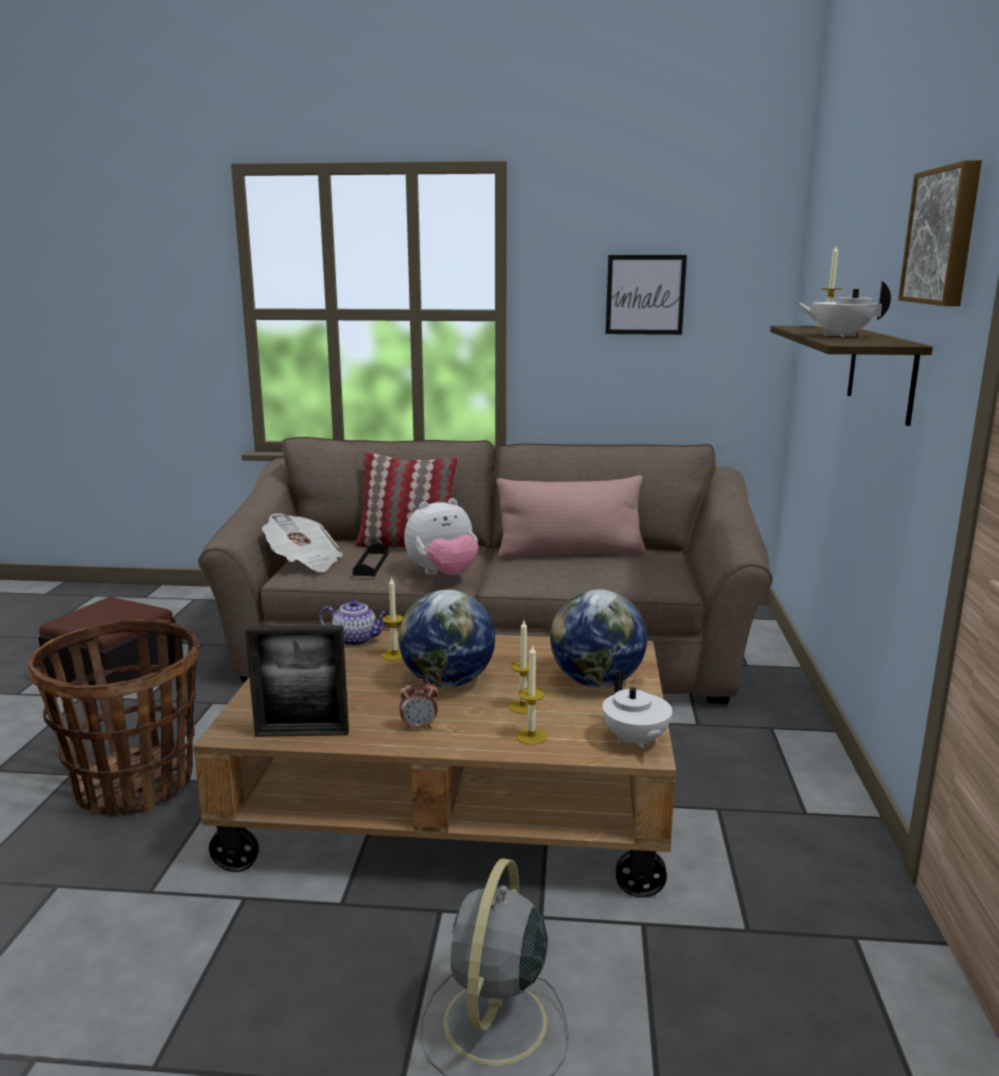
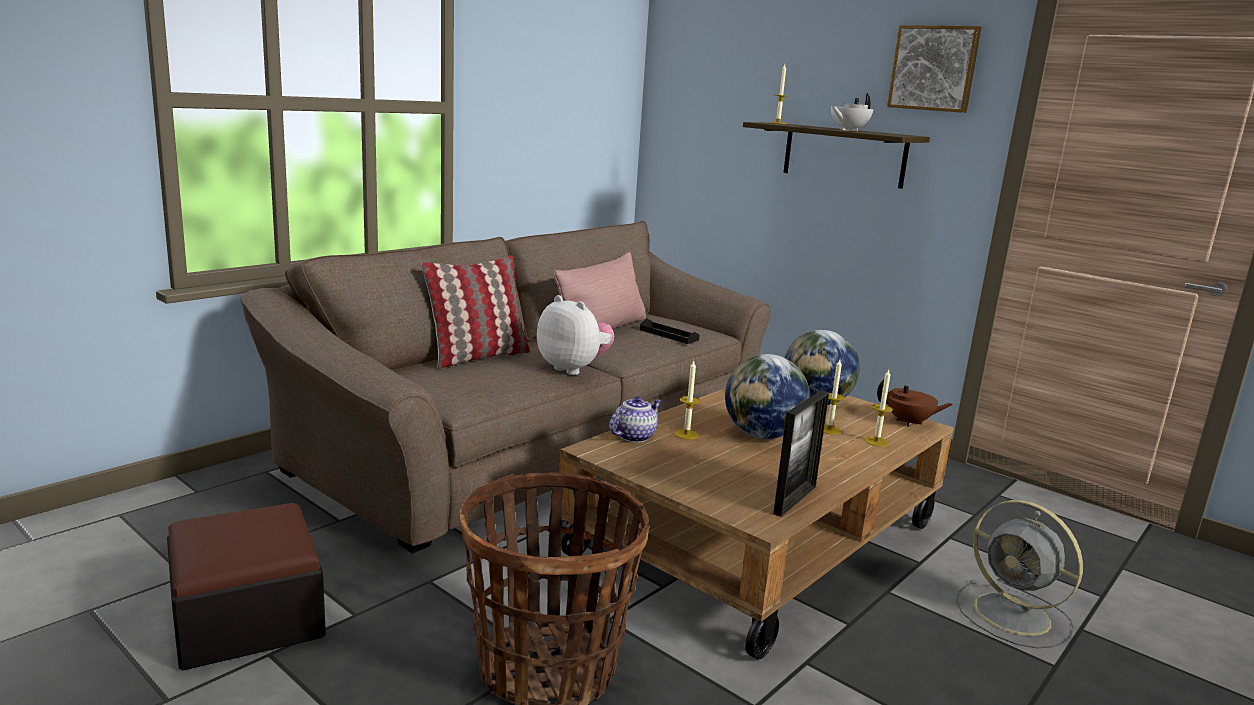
camera: 55 degrees left, 0 degrees up
newspaper [262,513,343,572] -> none
black tray [353,543,389,576] -> black tray moved to [640,318,700,344]
alarm clock [399,679,438,730] -> none
plush toy [404,498,479,575] -> plush toy turned 60 degrees counterclockwise [537,295,614,375]
white teapot [602,670,672,749] -> brown teapot [877,380,953,427]
picture [606,255,687,335] -> none

